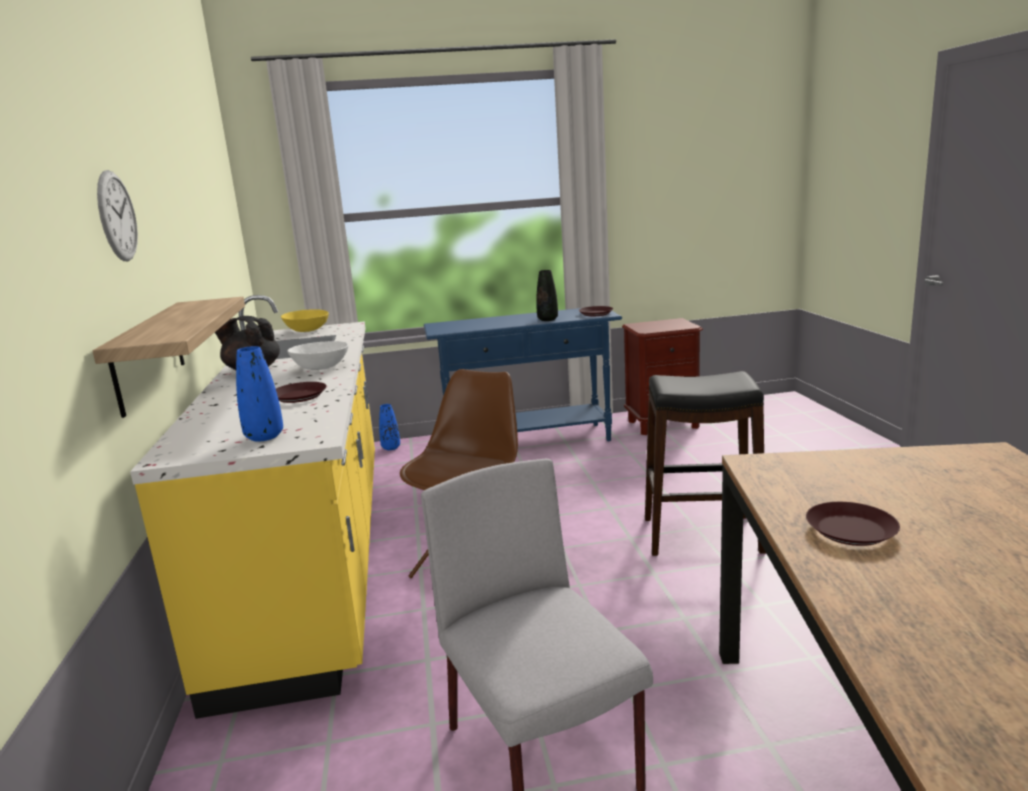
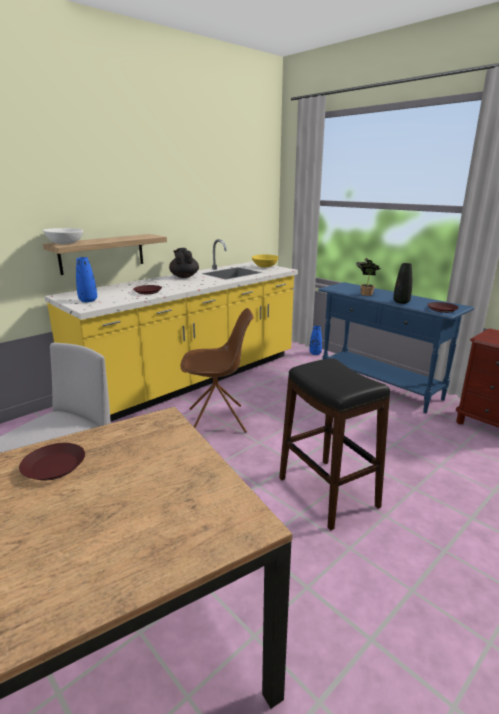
camera: 55 degrees right, 5 degrees up
wall clock [97,170,138,261] -> none
white bowl [288,341,349,370] -> white bowl moved to [43,228,83,244]
none -> potted plant [356,257,380,296]

